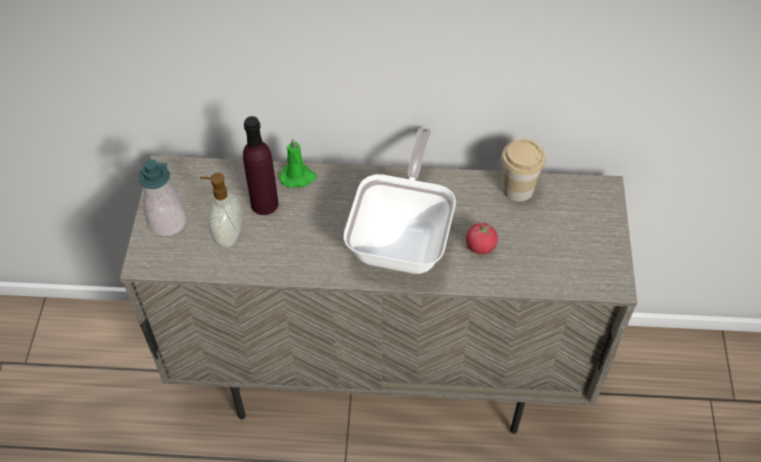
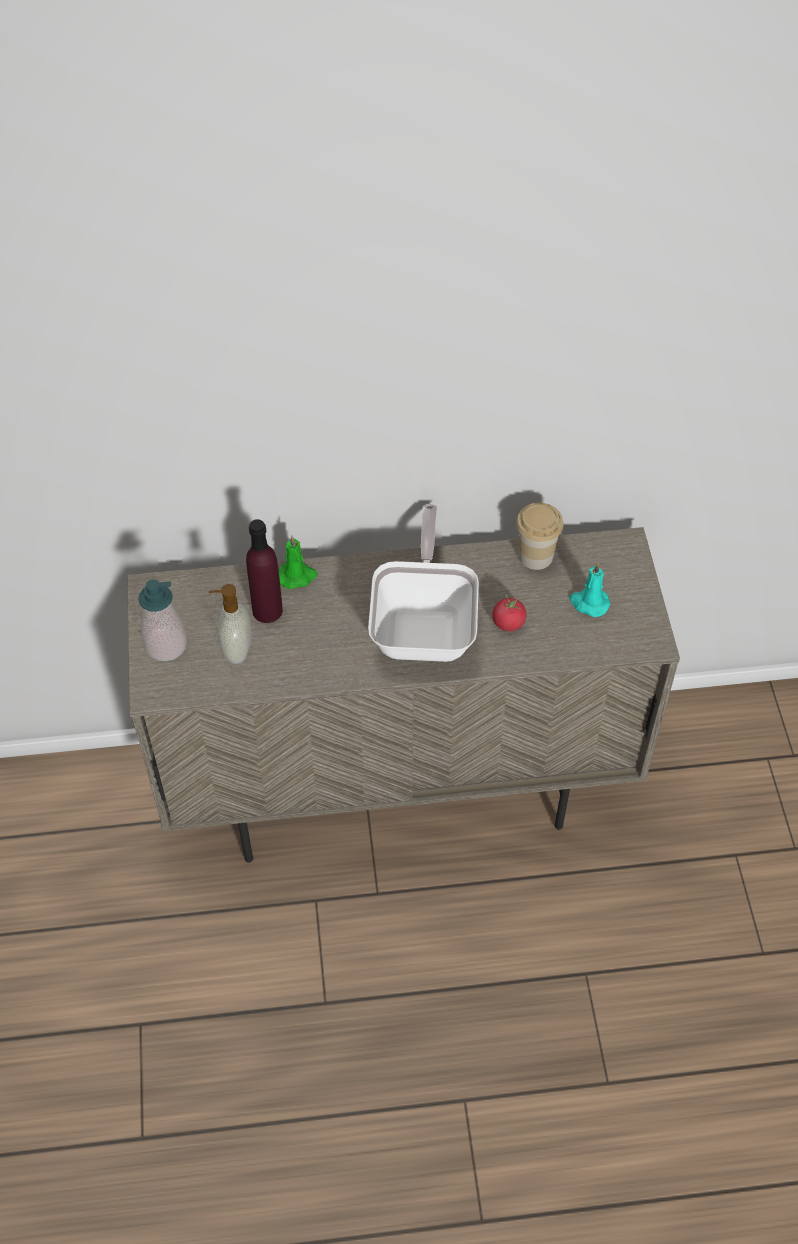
camera: 10 degrees left, 0 degrees up
none -> turquoise candle [570,563,610,617]

